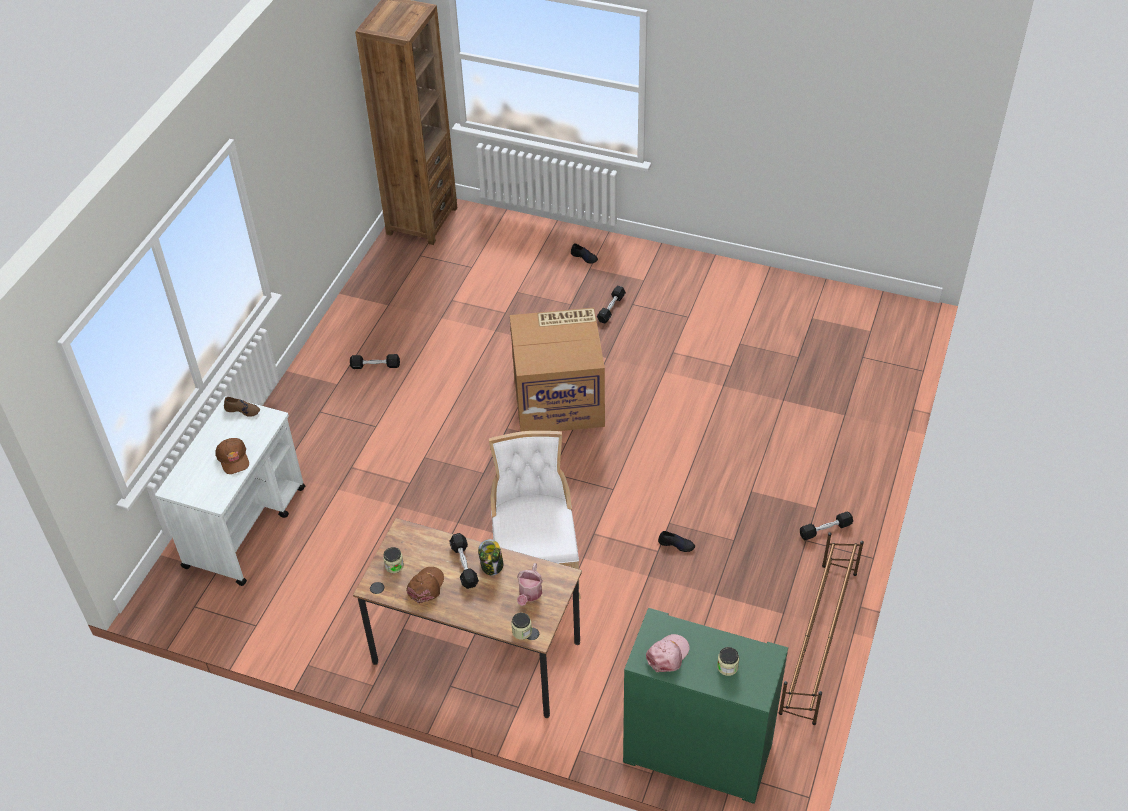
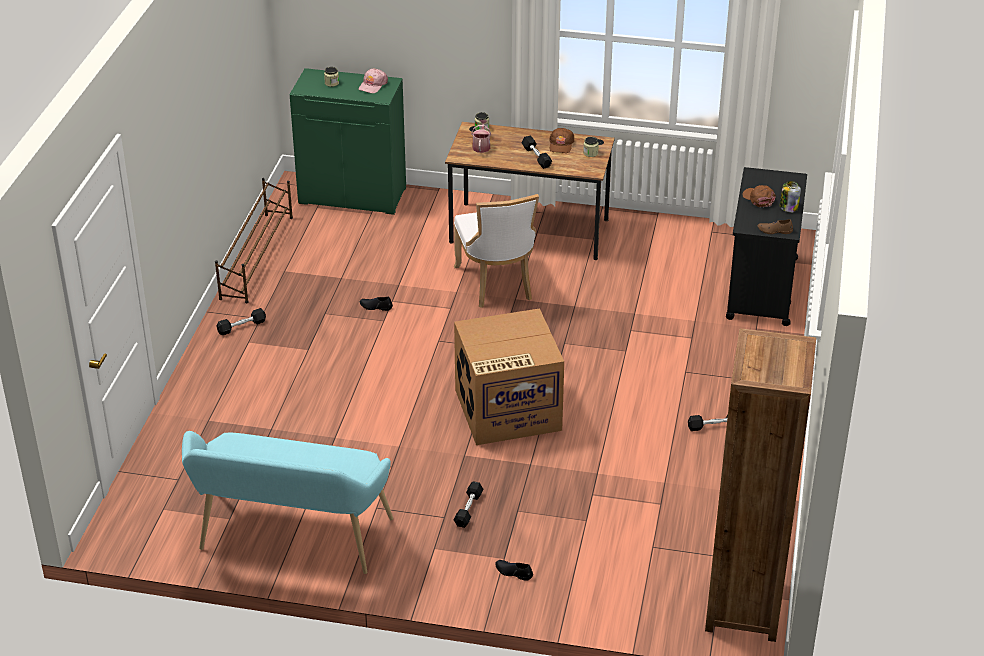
camera: 170 degrees right, 10 degrees down
white cart [155,396,305,586] -> black cart [726,167,807,326]
jar [478,539,503,576] -> jar moved to [779,181,801,212]
none -> turquoise bench [182,431,393,574]

